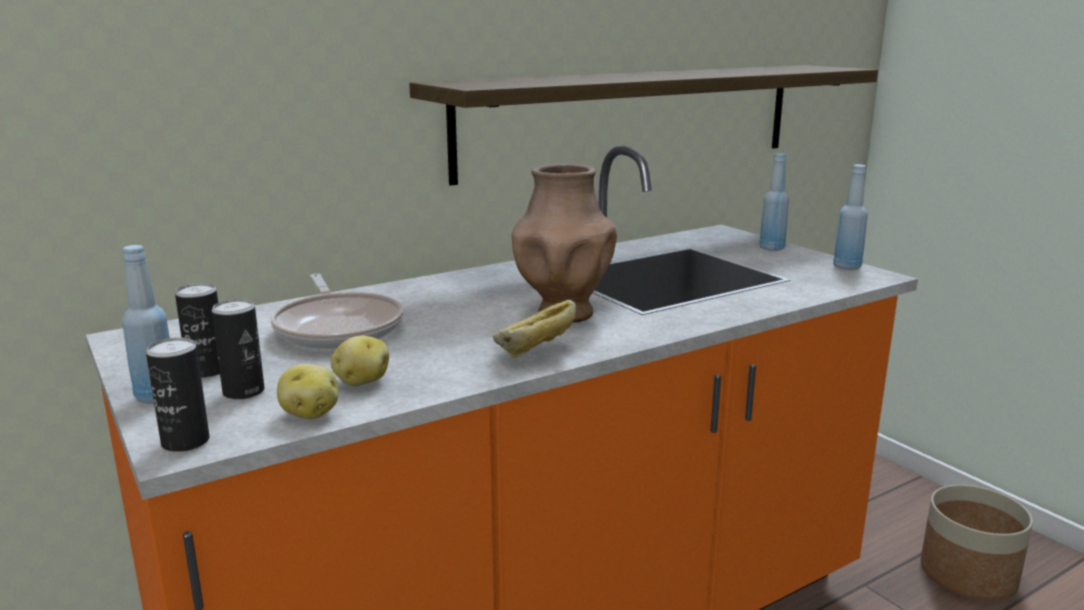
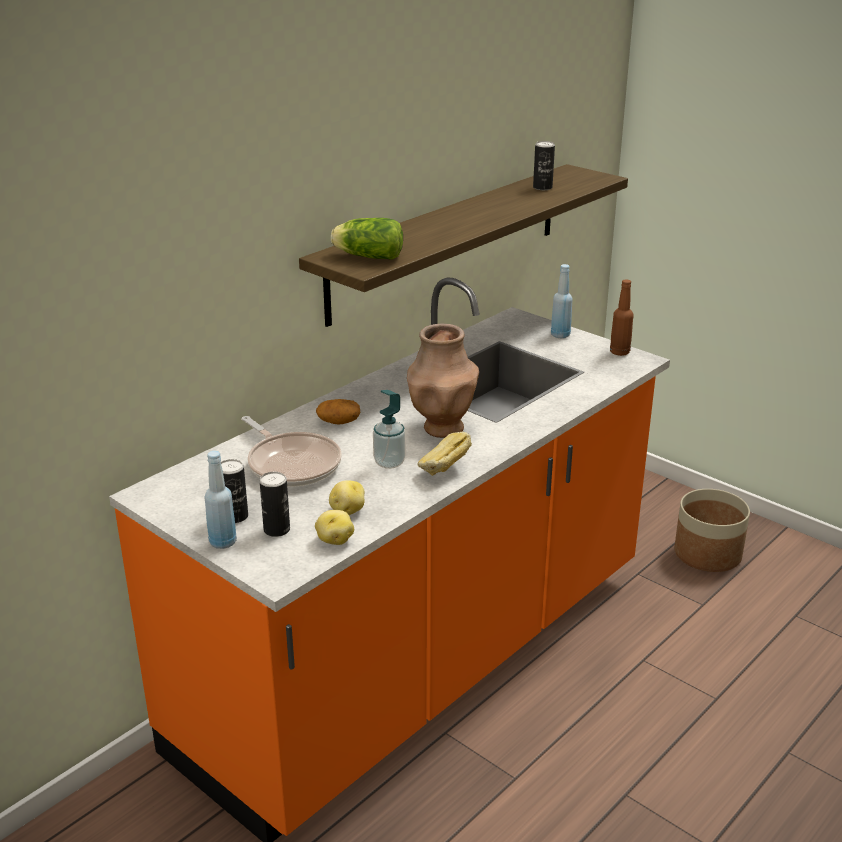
camera: 15 degrees left, 10 degrees up
can [146,338,210,452] -> can moved to [533,141,555,190]
blue bottle [833,164,868,270] -> brown bottle [610,279,634,356]
none -> potato [316,399,360,425]
none -> lettuce [331,218,403,260]
none -> soap dispenser [373,390,406,469]

